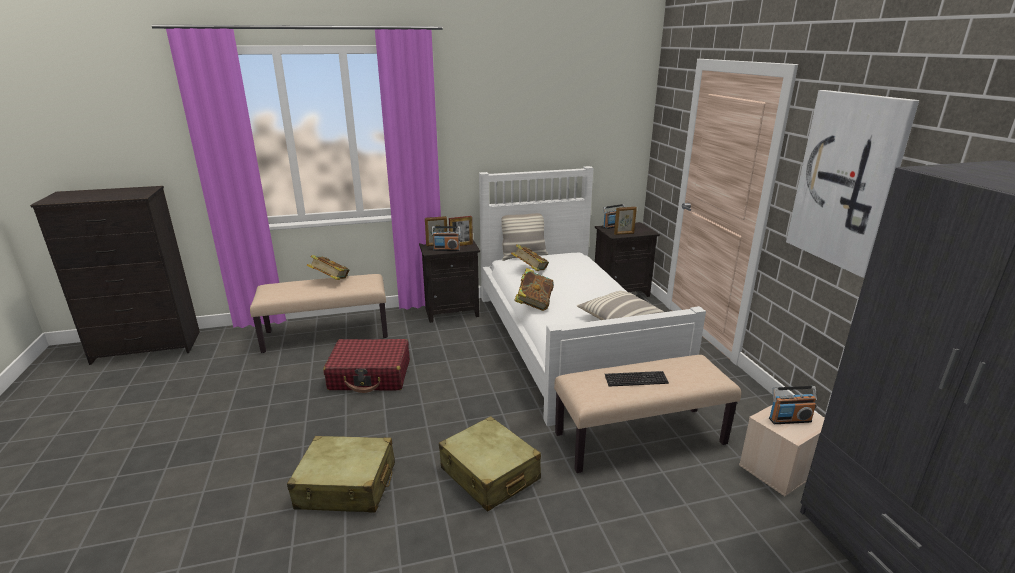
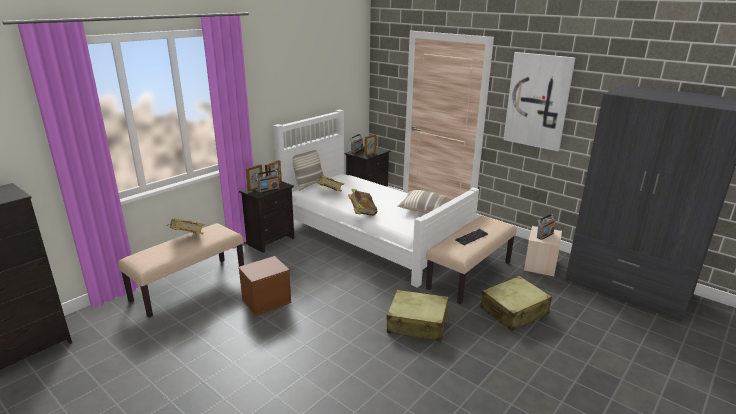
camera: 35 degrees left, 0 degrees up
beige suitcase [287,436,395,513] -> beige suitcase moved to [480,276,552,331]
red suitcase [323,339,410,393] -> brown storage box [238,256,292,316]

